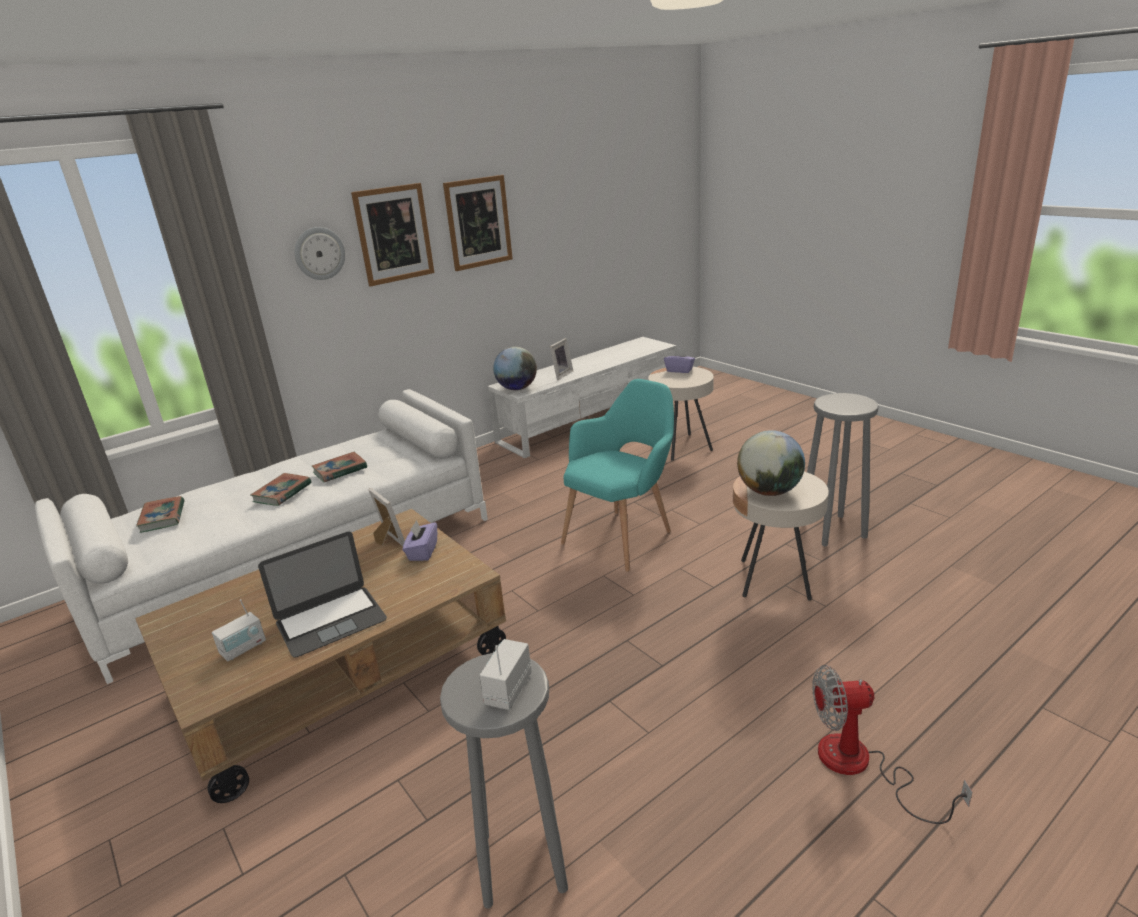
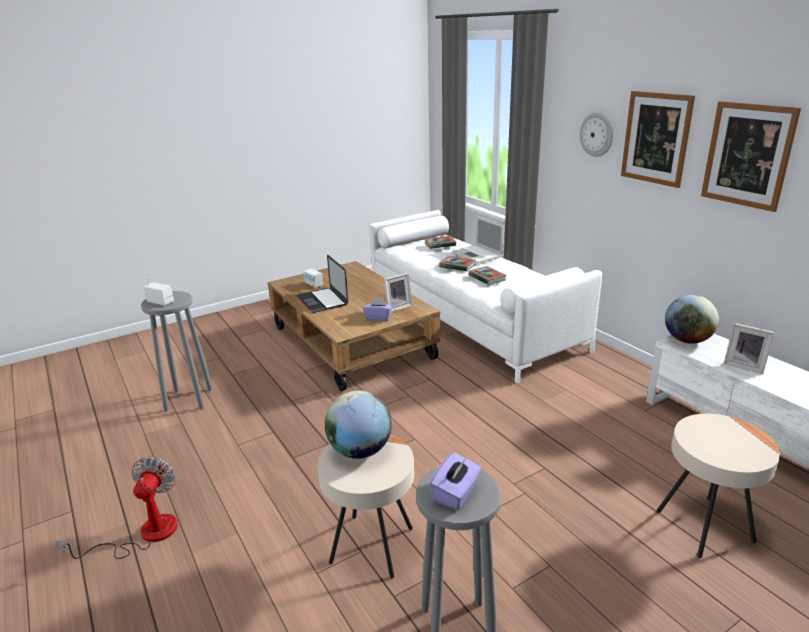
camera: 95 degrees right, 0 degrees up
turquoise armchair [561,379,674,572] -> none
purple tissue box [664,348,695,373] -> purple tissue box moved to [430,452,481,510]
none -> laptop [453,216,504,264]

